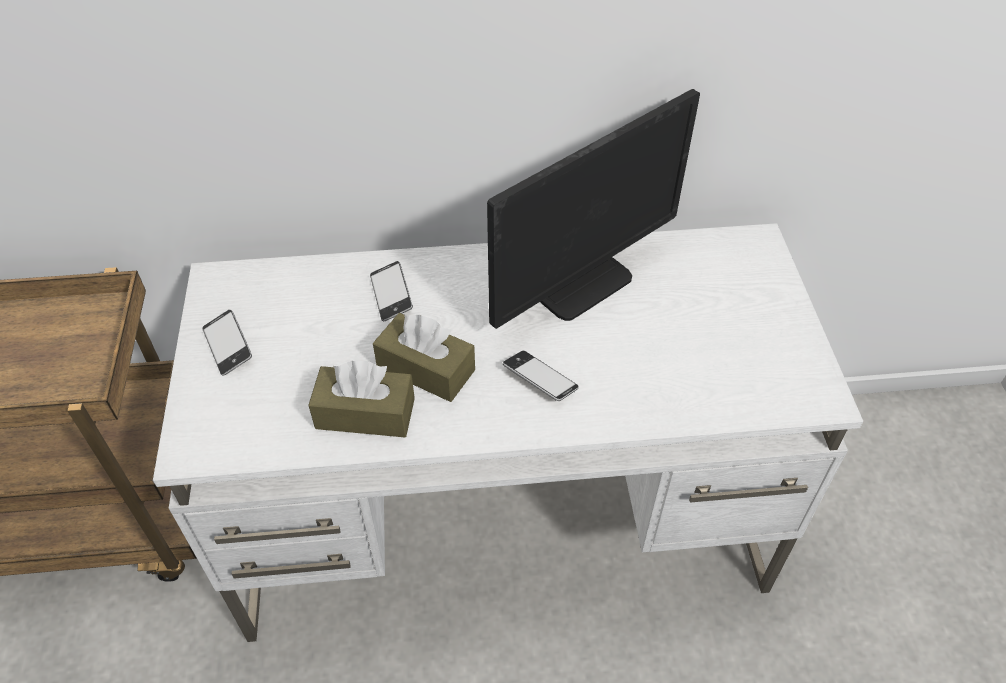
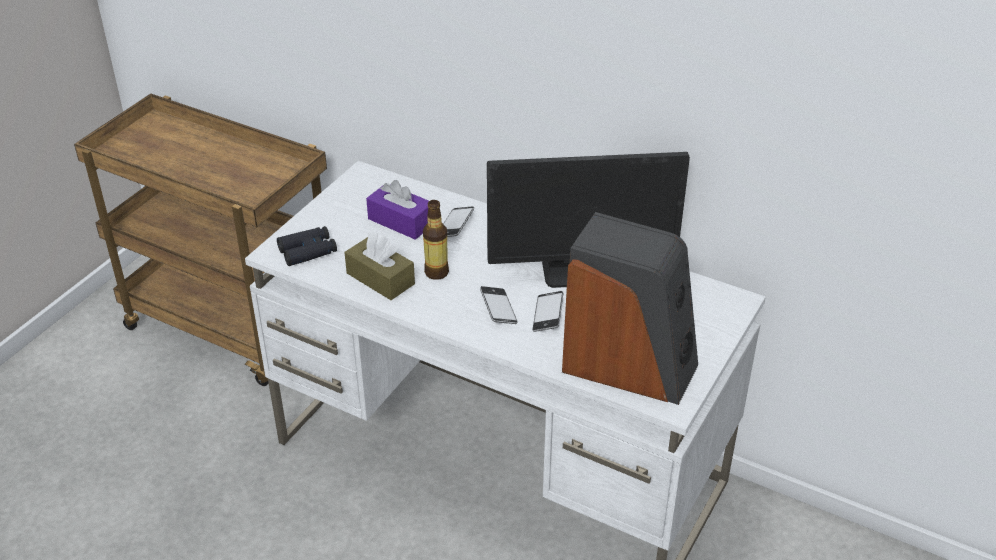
camera: 35 degrees right, 10 degrees down
phone [202,310,252,376] -> phone moved to [533,291,563,332]
brown tissue box [373,313,475,402] -> bottle [423,200,449,280]
none -> black binoculars [277,226,337,266]
none -> purple tissue box [366,180,429,240]
none -> speaker [562,212,698,405]

